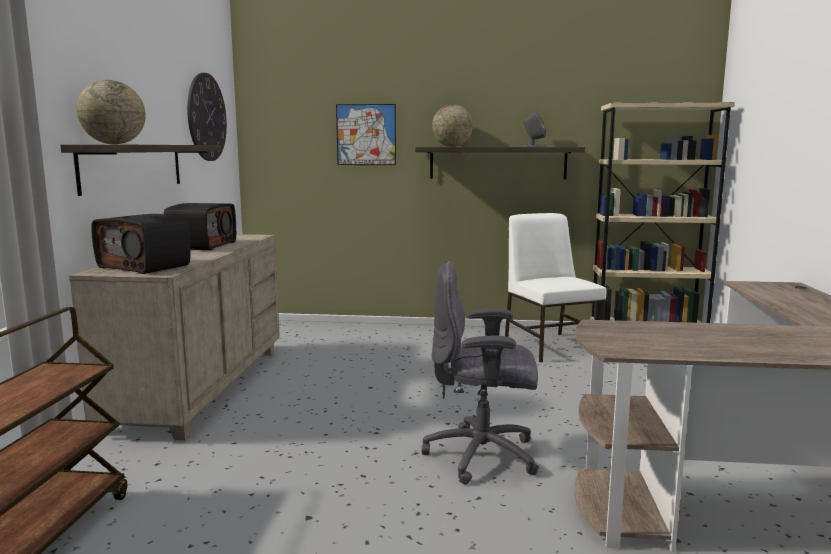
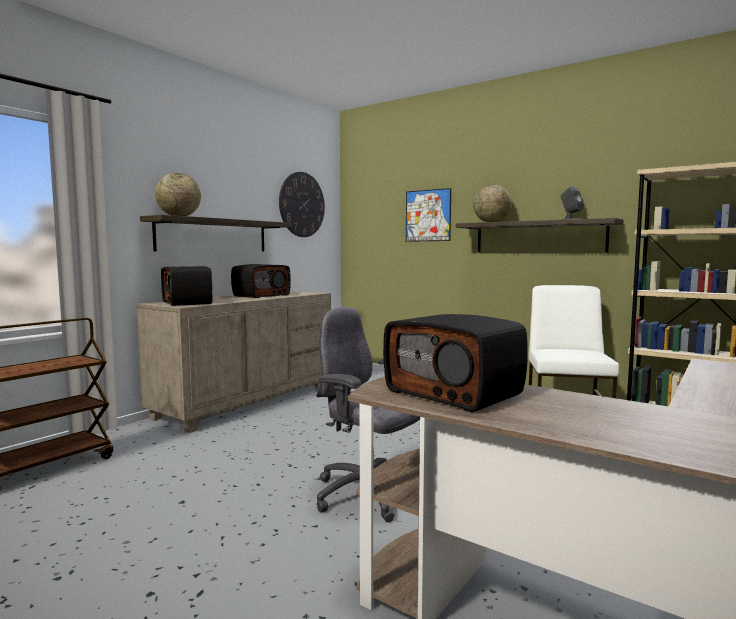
camera: 30 degrees right, 5 degrees down
none -> radio [383,314,528,412]

